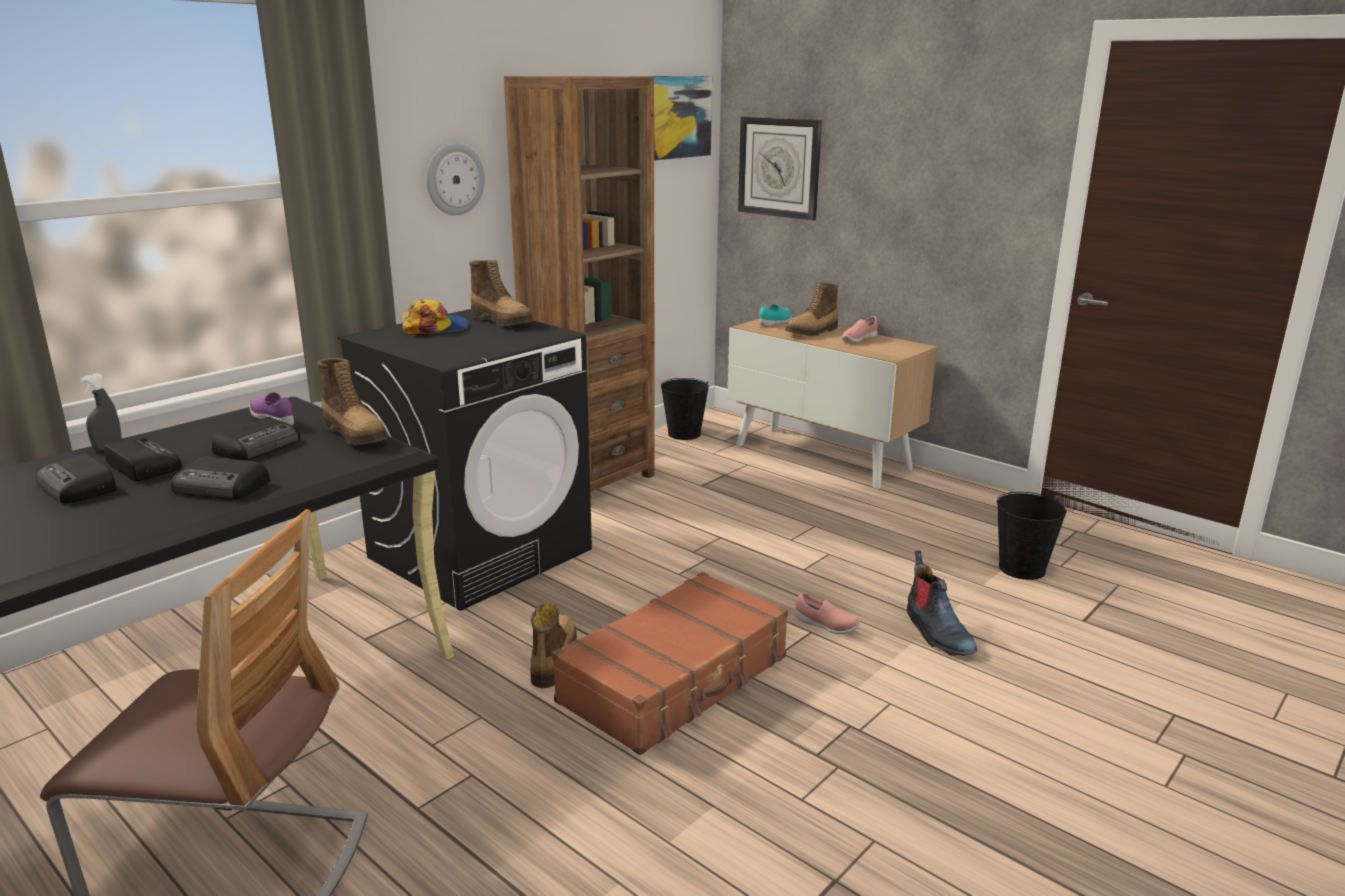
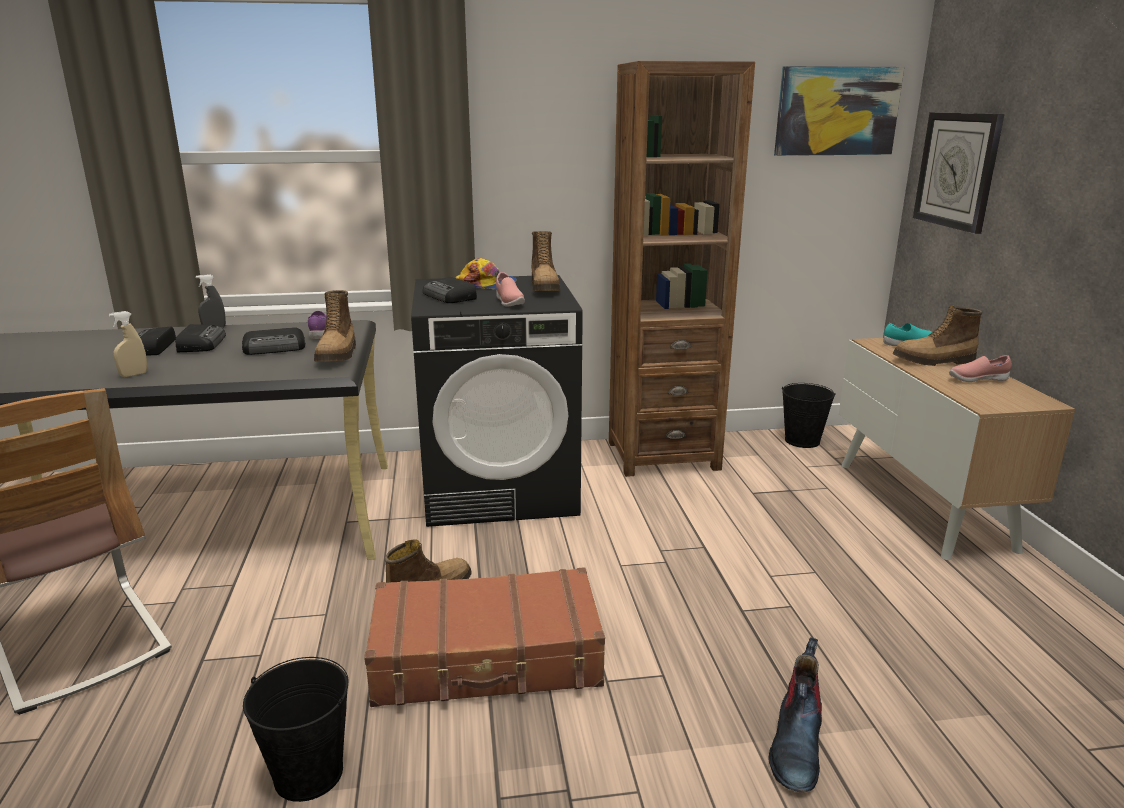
camera: 40 degrees right, 0 degrees up
radio [171,457,270,499] -> radio moved to [423,277,477,303]
wall clock [427,143,485,215] -> none
pink shoe [795,592,860,634] -> pink shoe moved to [496,272,525,307]
black bucket [997,492,1067,580] -> black bucket moved to [243,657,349,802]
none -> beige spray bottle [109,311,147,377]

